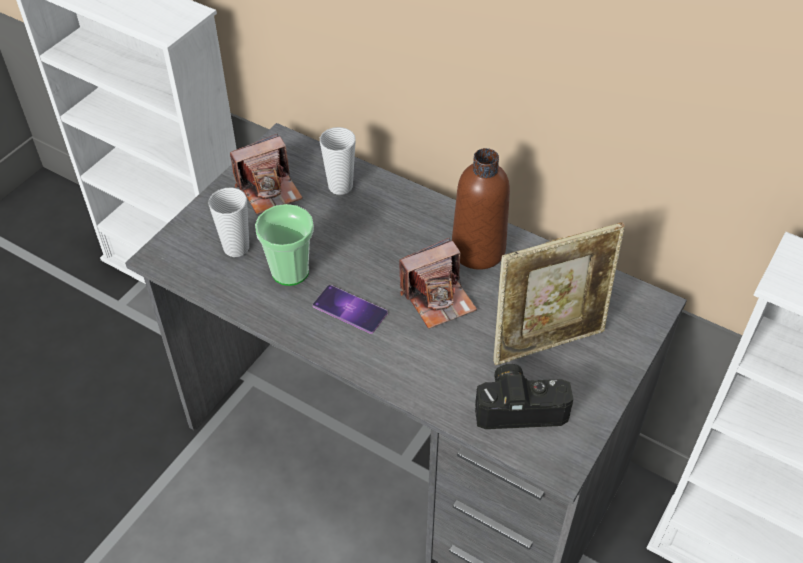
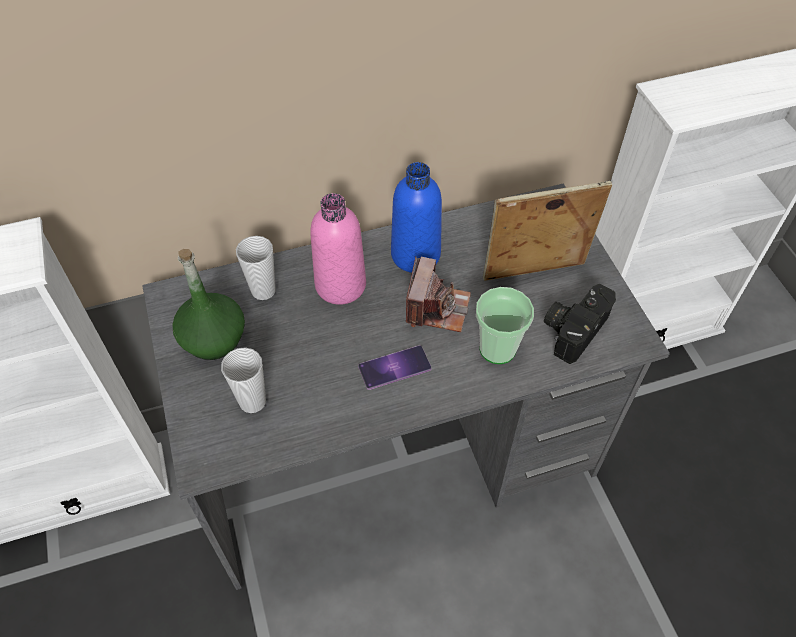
camera: 50 degrees left, 5 degrees up
camera [230,134,303,214] -> green bottle [172,249,245,360]
cup [255,204,314,286] -> cup moved to [476,287,534,364]
brown bottle [452,148,510,270] -> blue bottle [391,162,442,273]
picture frame [493,222,625,365] -> picture frame turned 120 degrees counterclockwise [483,181,612,281]
none -> pink bottle [310,193,366,305]

